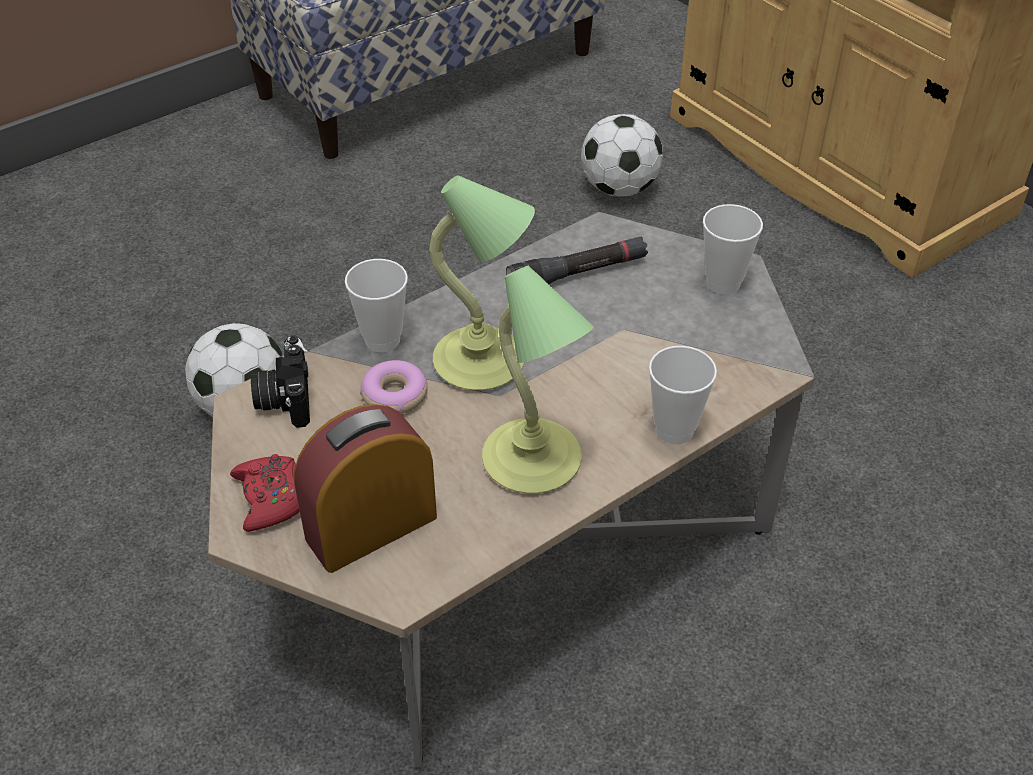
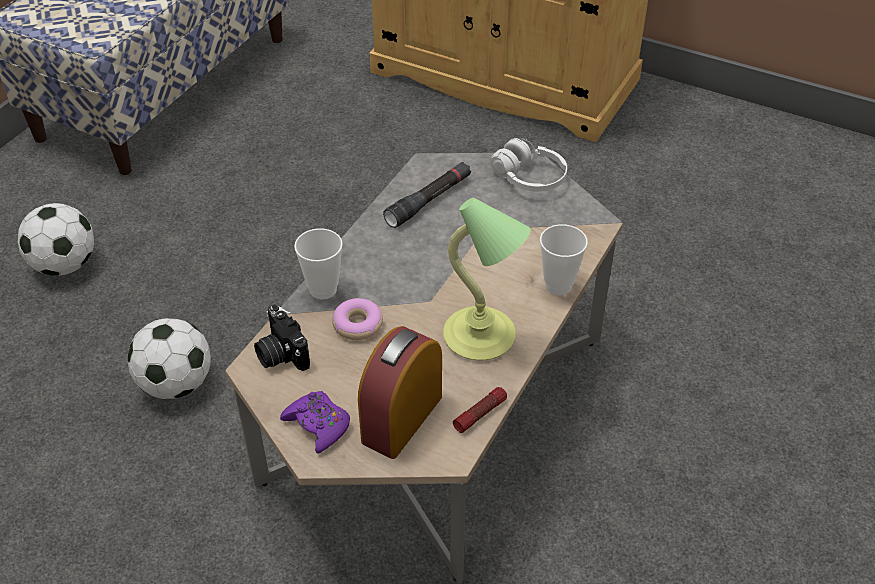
camera: 25 degrees left, 0 degrees up
red game controller [230,454,300,532] -> purple game controller [280,391,350,453]
table lamp [429,175,535,390] -> none
football [581,114,663,197] -> football moved to [18,203,94,276]
cup [703,204,763,295] -> white headphones [490,138,567,192]
none -> flashlight [453,387,507,433]

